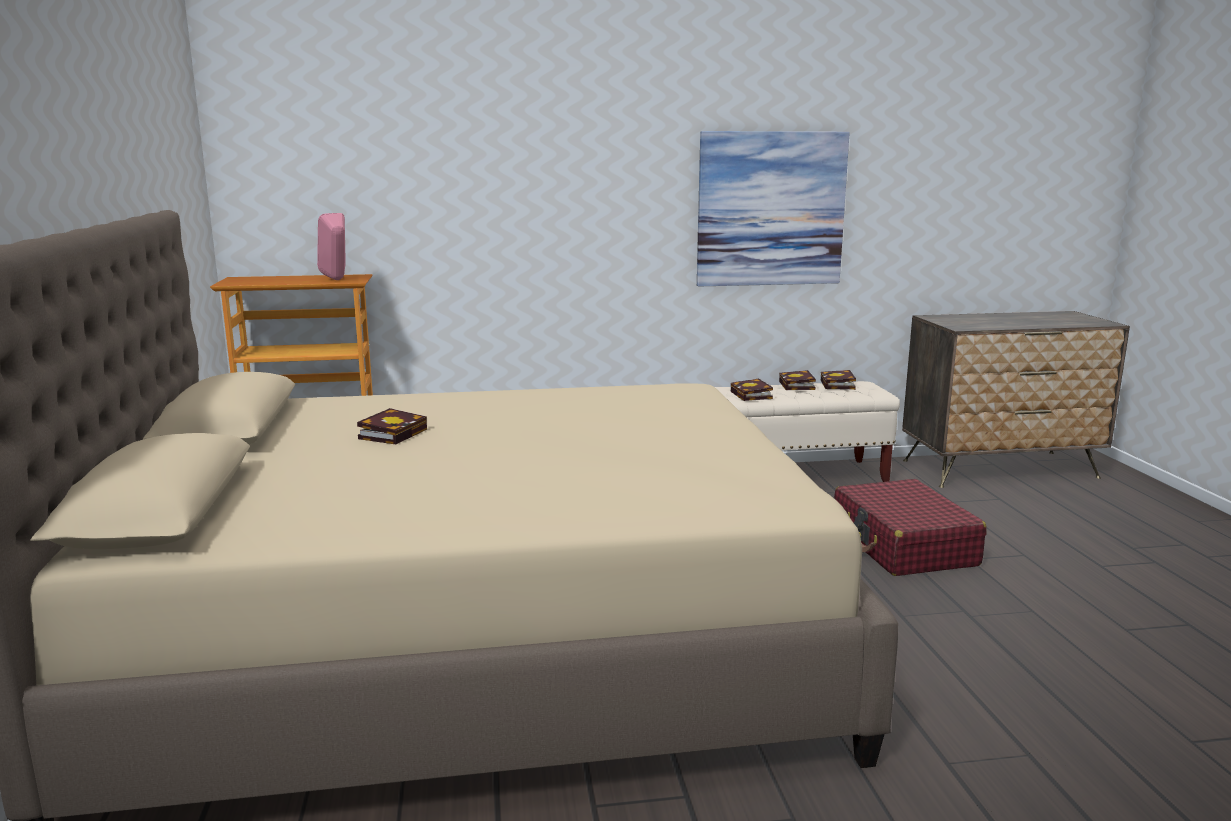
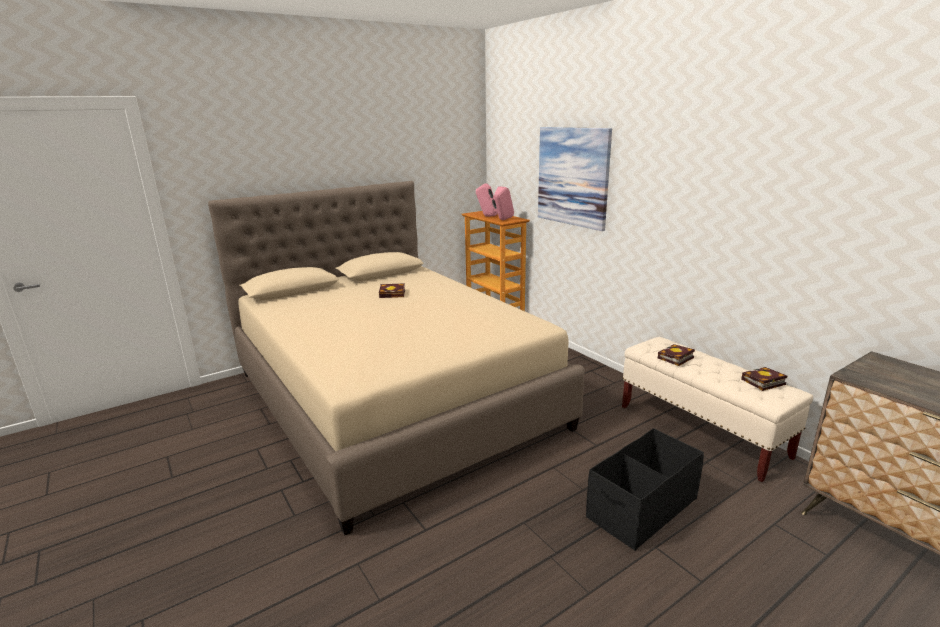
camera: 65 degrees right, 5 degrees up
picture [697,131,850,286] -> picture moved to [538,127,612,231]
book [779,370,816,390] -> none
red suitcase [834,479,987,576] -> black storage box [586,428,704,551]
none -> pink speaker [476,183,498,217]

